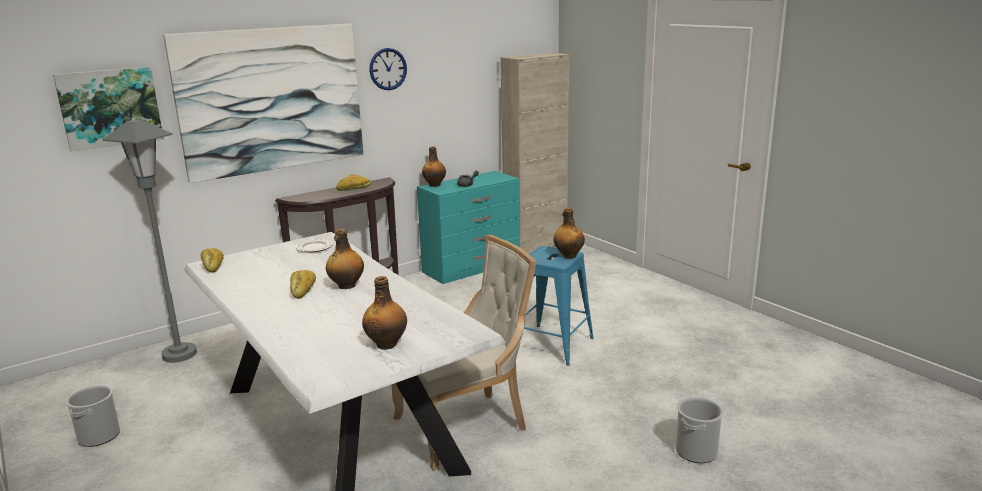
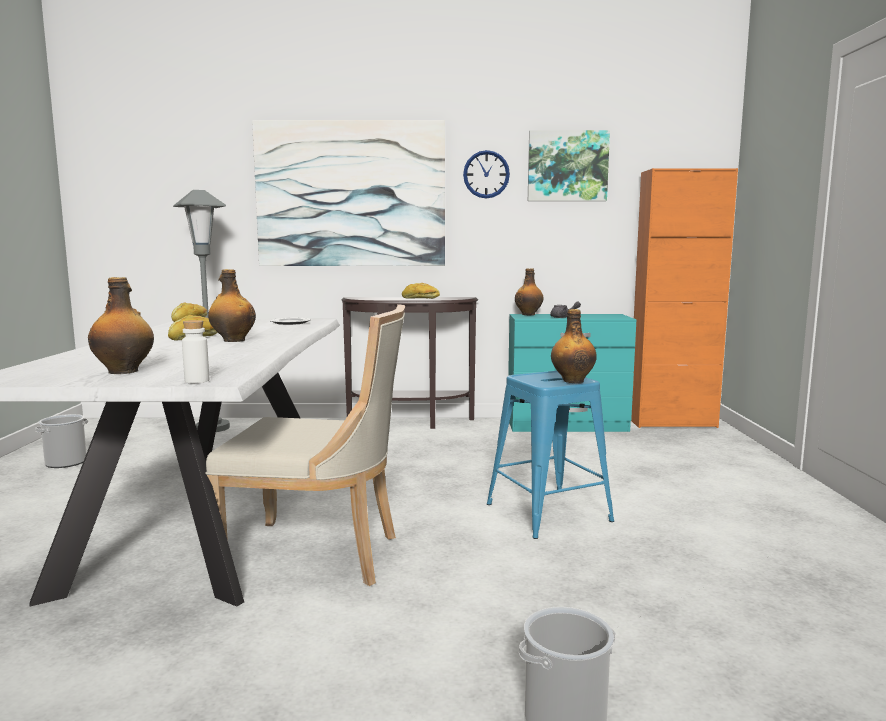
camera: 35 degrees right, 10 degrees down
picture [53,67,164,151] -> picture moved to [528,130,610,201]
beige cabinet [500,53,569,254] -> orange cabinet [631,168,738,428]
none -> white bottle [182,320,209,383]

